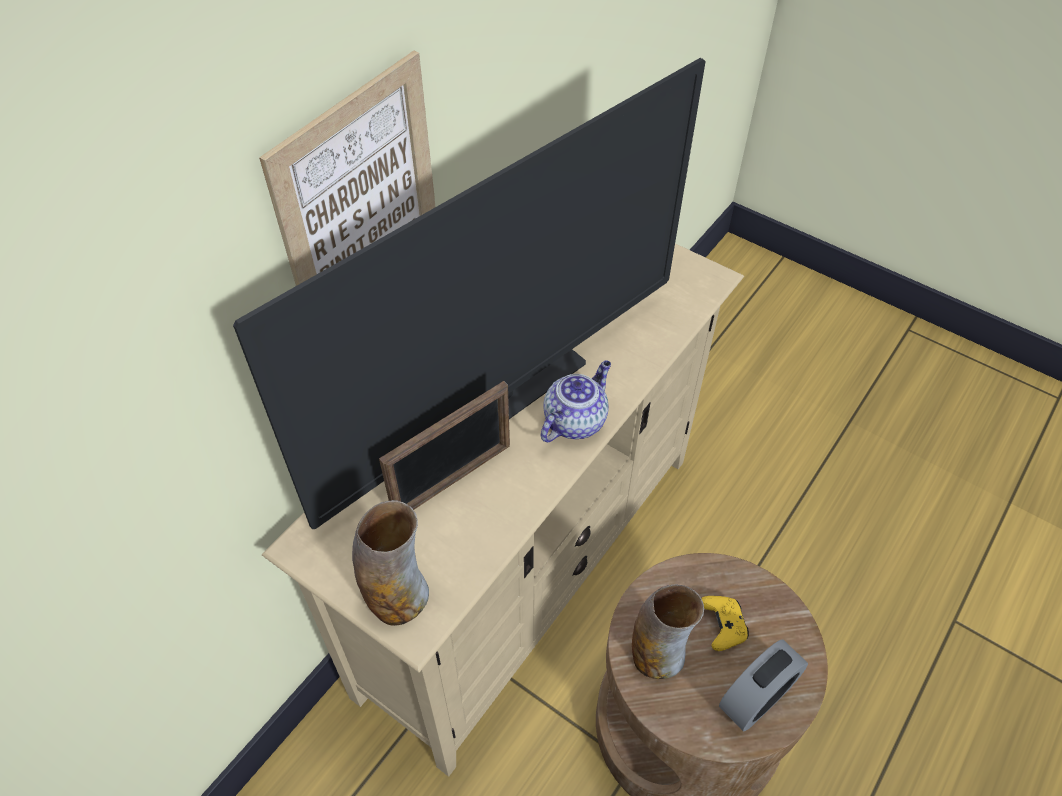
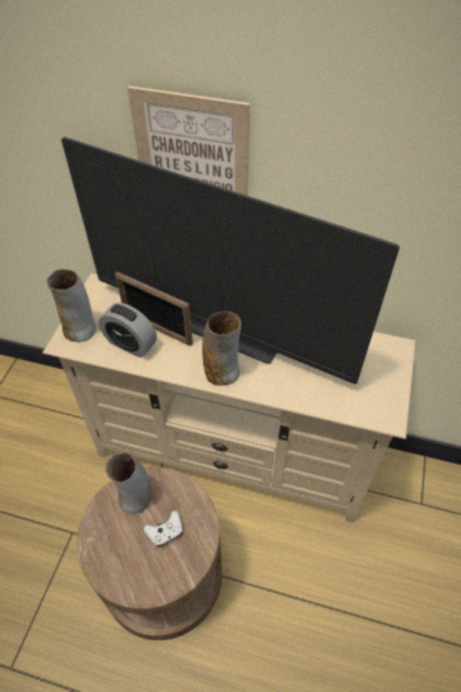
camera: 70 degrees right, 0 degrees up
teapot [541,360,611,442] -> vase [202,311,241,386]
yellow game controller [701,596,749,651] -> white game controller [143,510,183,547]
alarm clock [719,639,808,731] -> alarm clock moved to [99,303,157,357]

